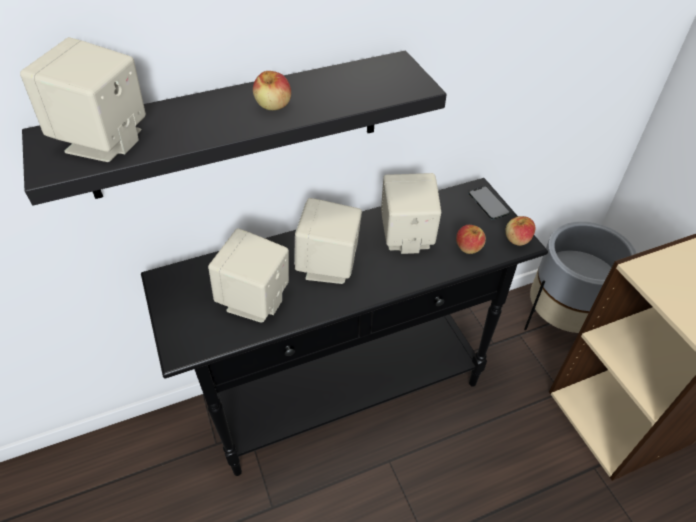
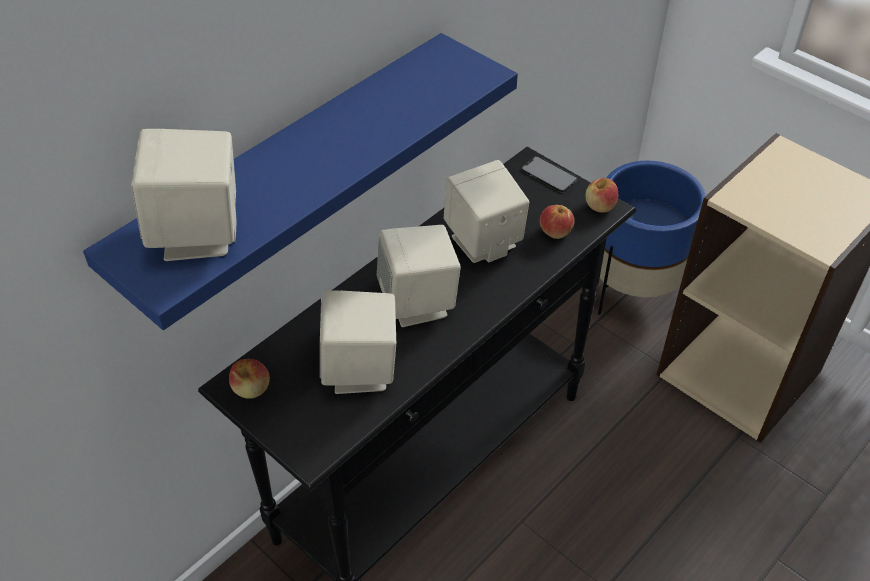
camera: 25 degrees left, 0 degrees up
black shelf [22,51,447,205] -> blue shelf [83,33,518,330]
apple [253,71,291,110] -> apple moved to [229,359,270,399]
grey planter [524,221,637,333] -> blue planter [598,160,706,315]

